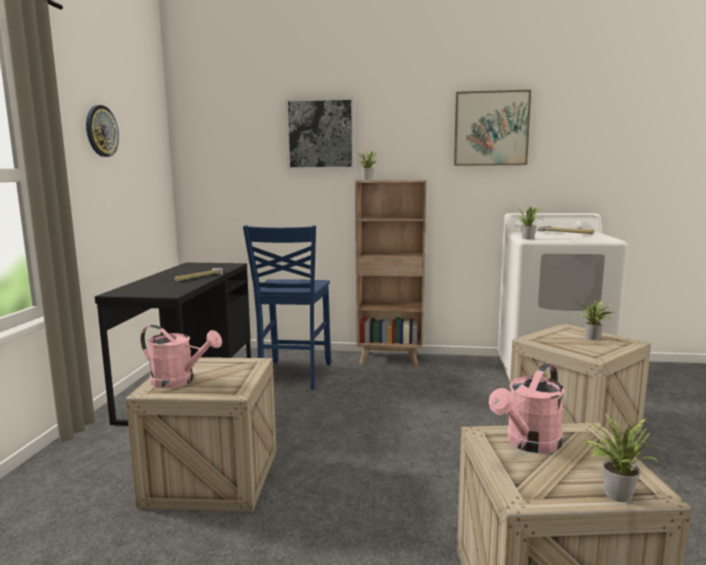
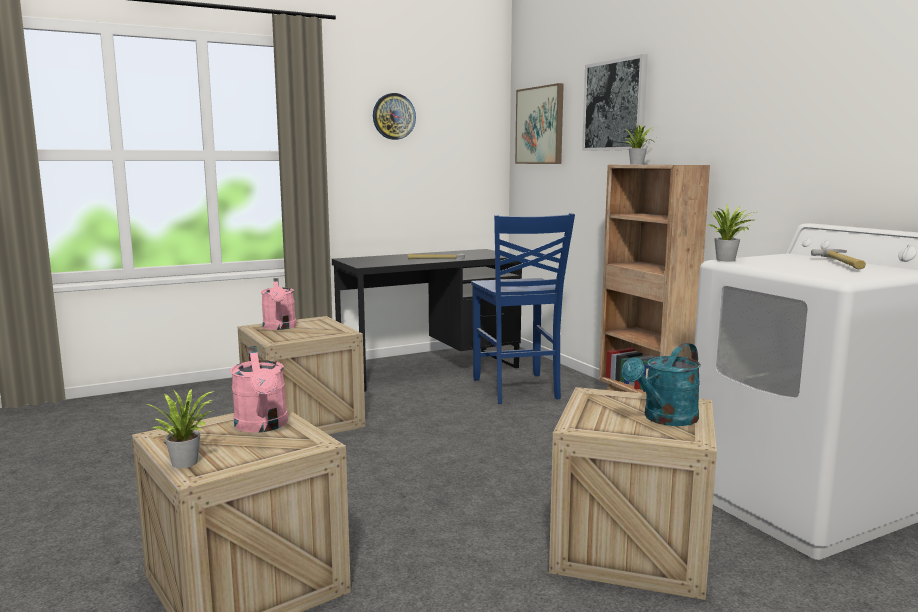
camera: 55 degrees right, 0 degrees up
blue chair [243,225,331,390] -> blue chair turned 75 degrees counterclockwise [471,213,575,404]
picture [454,90,531,166] -> picture moved to [515,83,564,164]
pink watering can [489,363,565,453] -> pink watering can turned 120 degrees counterclockwise [230,346,288,433]
potted plant [579,299,613,340] -> turquoise watering can [622,343,701,426]

